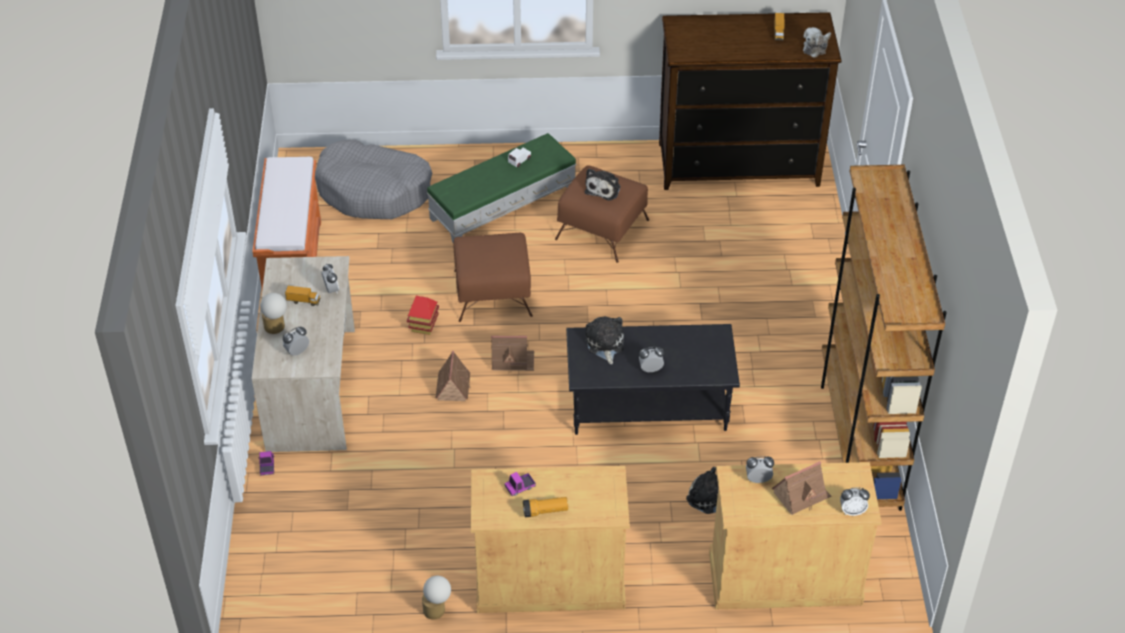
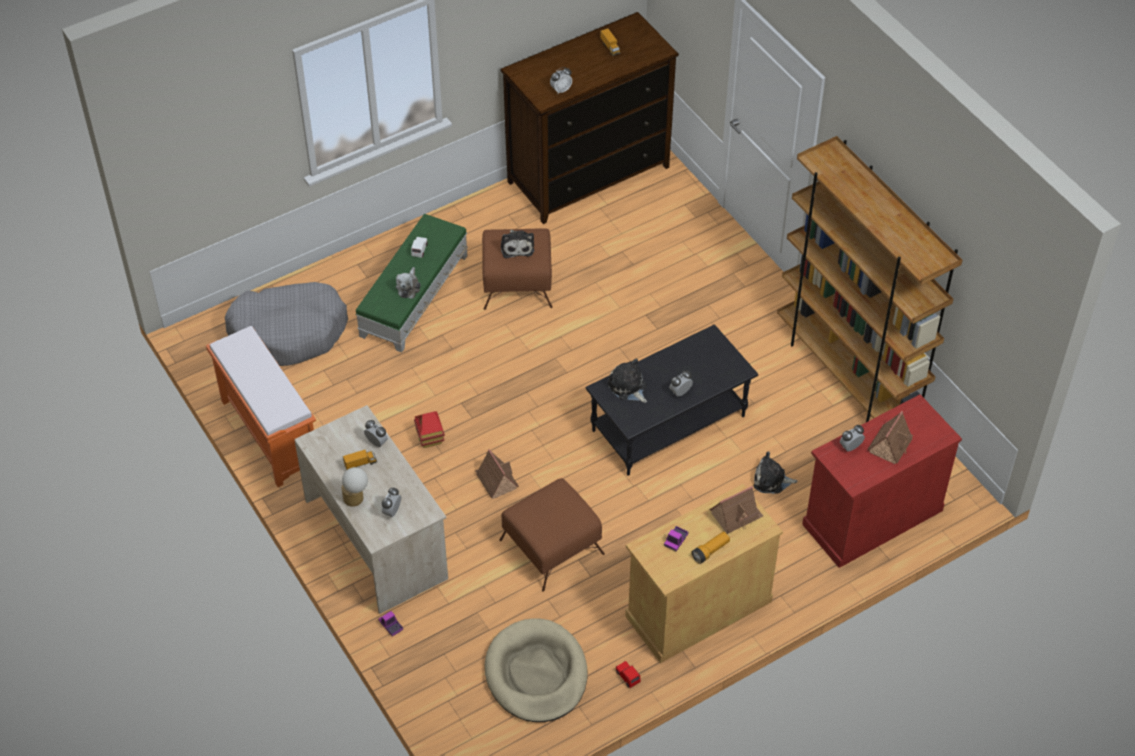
camera: 30 degrees left, 5 degrees up
table lamp [422,576,451,620] -> red toy car [616,661,641,688]
brown ottoman [453,233,533,322] -> brown ottoman moved to [499,478,605,592]
toy house [491,336,534,371] -> toy house moved to [709,486,763,534]
beige cabinet [709,462,882,609] -> red cabinet [802,394,962,568]
plush toy [803,27,831,58] -> plush toy moved to [396,267,421,299]
alarm clock [840,487,870,516] -> alarm clock moved to [550,67,572,93]
none -> beige dog bed [485,618,588,722]

